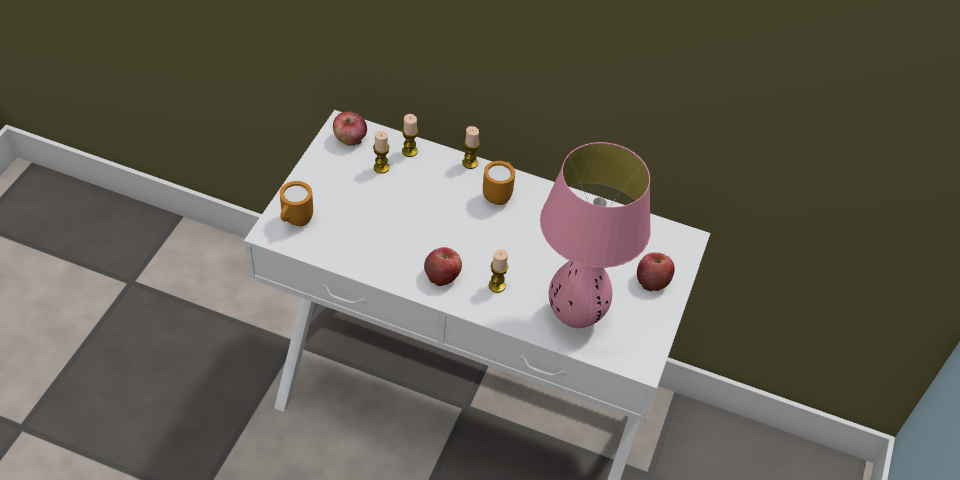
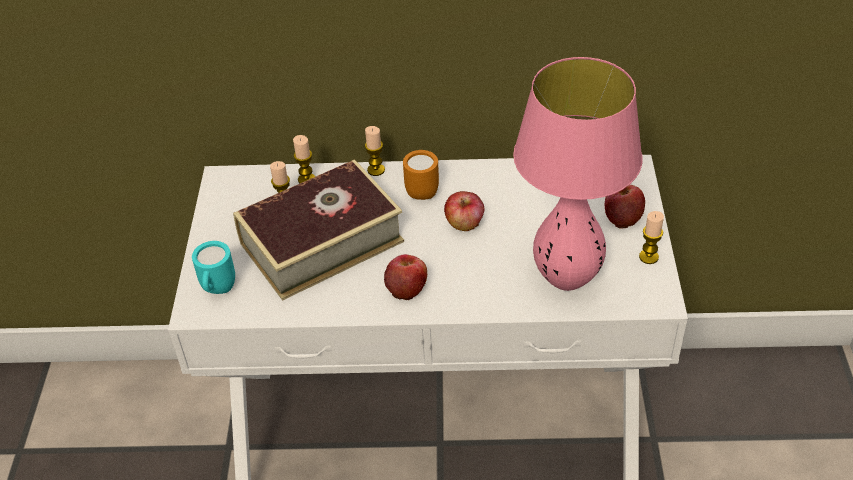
camera: 15 degrees left, 5 degrees down
orange mug [280,181,313,226] -> turquoise mug [192,241,235,294]
apple [333,112,367,146] -> apple moved to [444,191,485,231]
candle [489,249,508,293] -> candle moved to [639,211,664,264]
none -> book [233,159,404,301]

